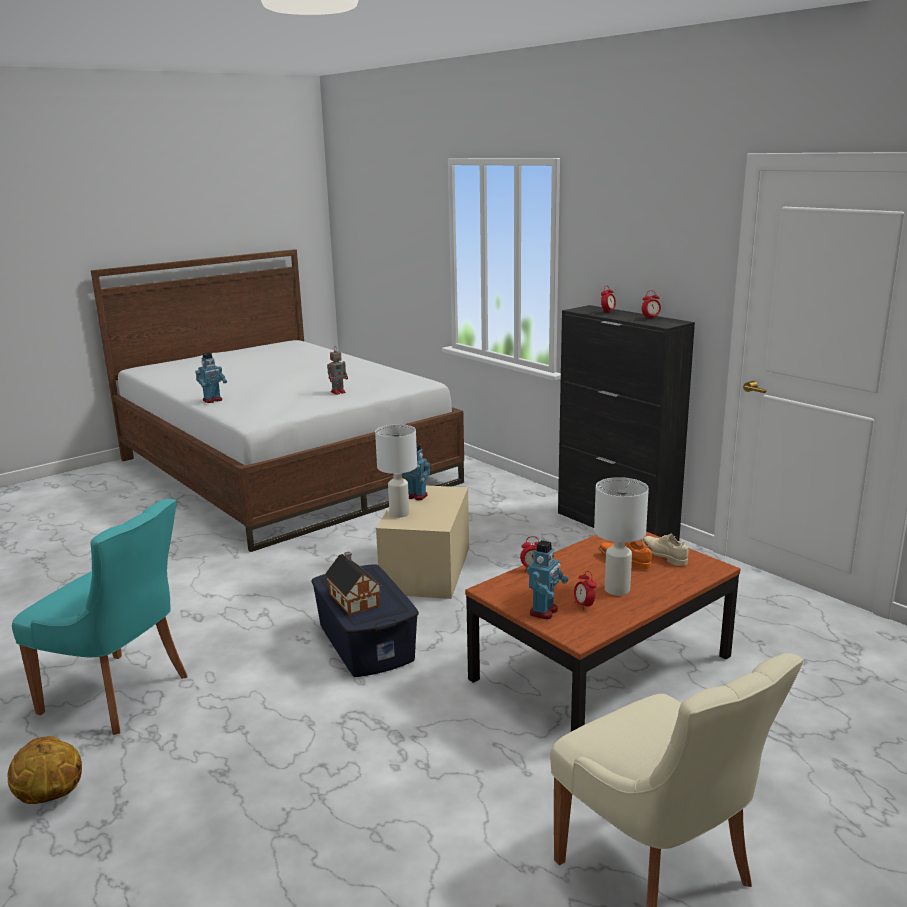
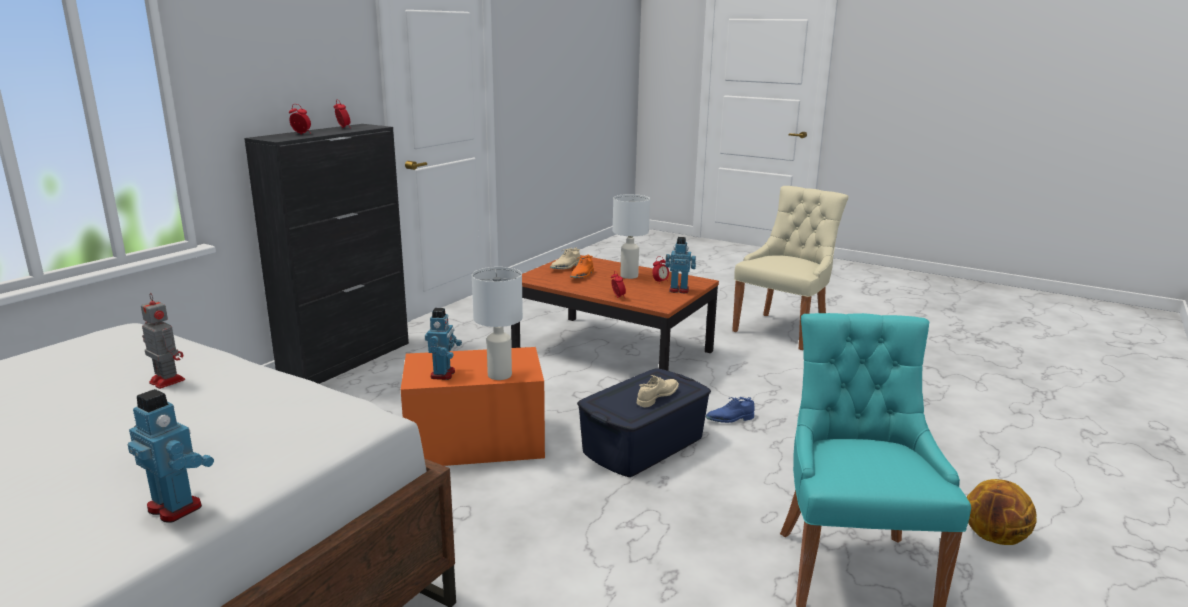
camera: 110 degrees left, 0 degrees up
toy house [325,551,382,616] -> beige shoe [637,375,679,407]
beige storage box [376,486,469,599] -> orange storage box [401,347,545,466]
none -> blue shoe [706,397,755,423]

